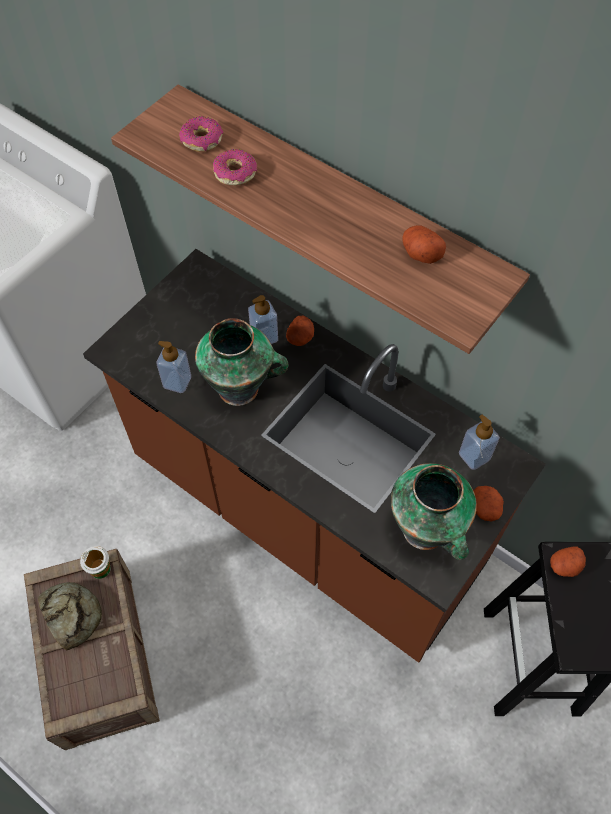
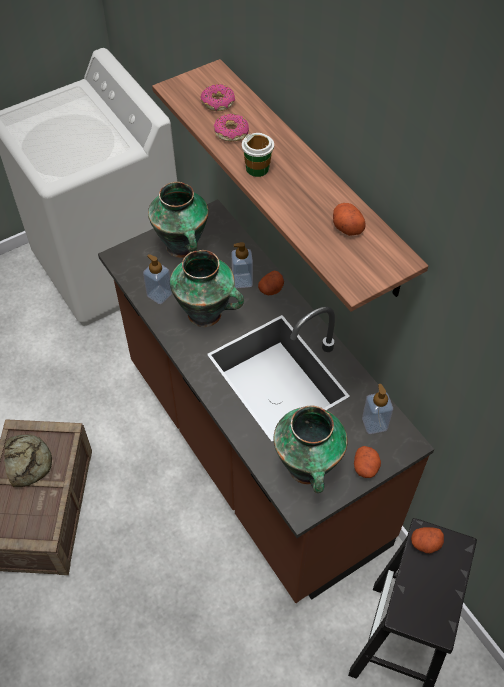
camera: 20 degrees right, 5 degrees down
cup [80,546,111,579] -> cup moved to [242,133,274,177]
none -> vase [148,182,209,258]

